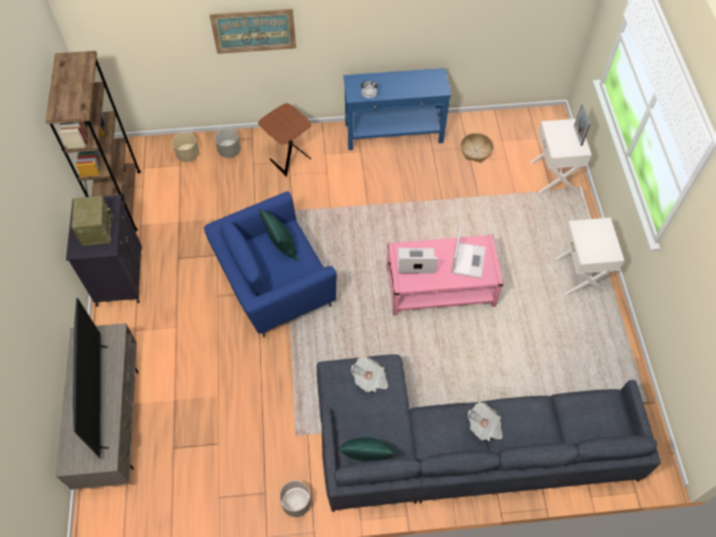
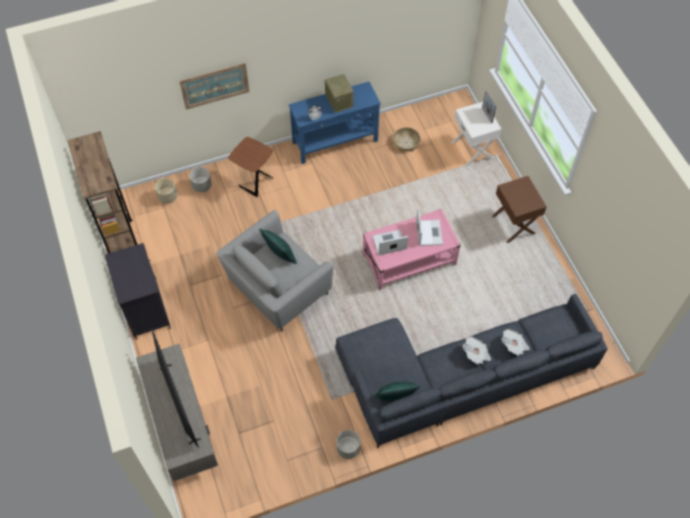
camera: 15 degrees left, 0 degrees up
radio [71,196,115,246] -> radio moved to [325,74,354,113]
blue armchair [204,191,336,337] -> grey armchair [216,210,333,331]
newspaper [351,357,388,392] -> newspaper moved to [501,329,530,355]
white nightstand [556,218,624,295] -> brown nightstand [492,176,547,243]

